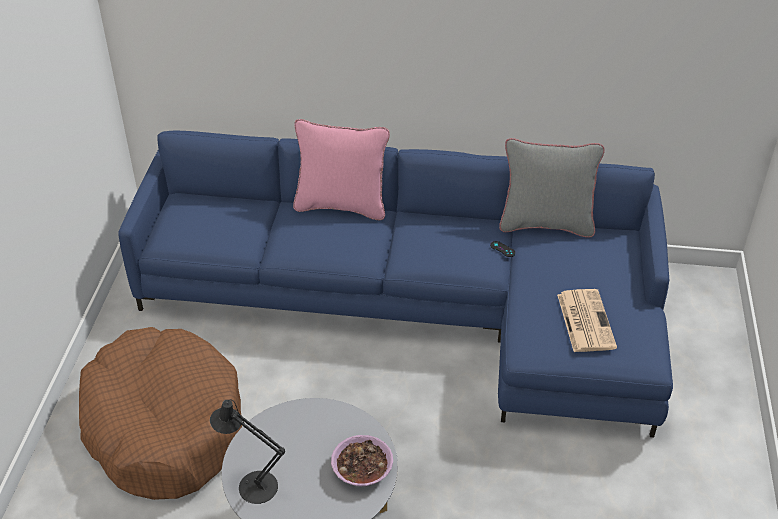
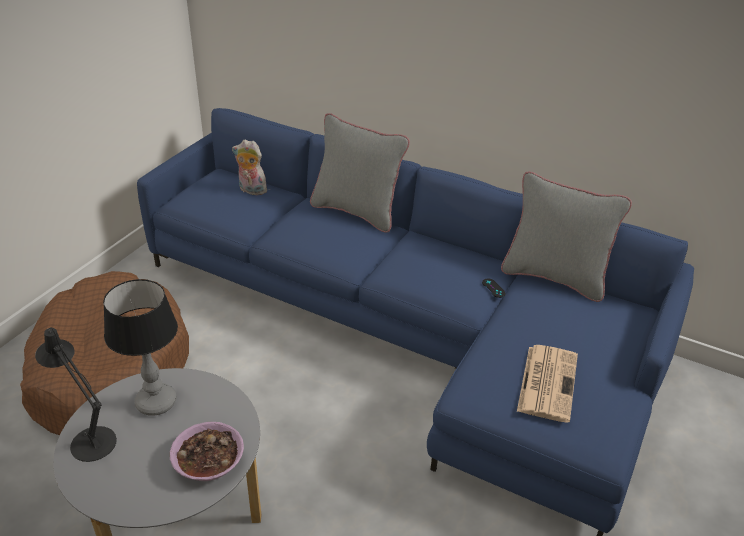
camera: 20 degrees right, 5 degrees down
pink pillow [293,119,390,220] -> grey pillow [310,113,410,233]
none -> table lamp [103,279,178,416]
none -> plush toy [232,139,267,195]

